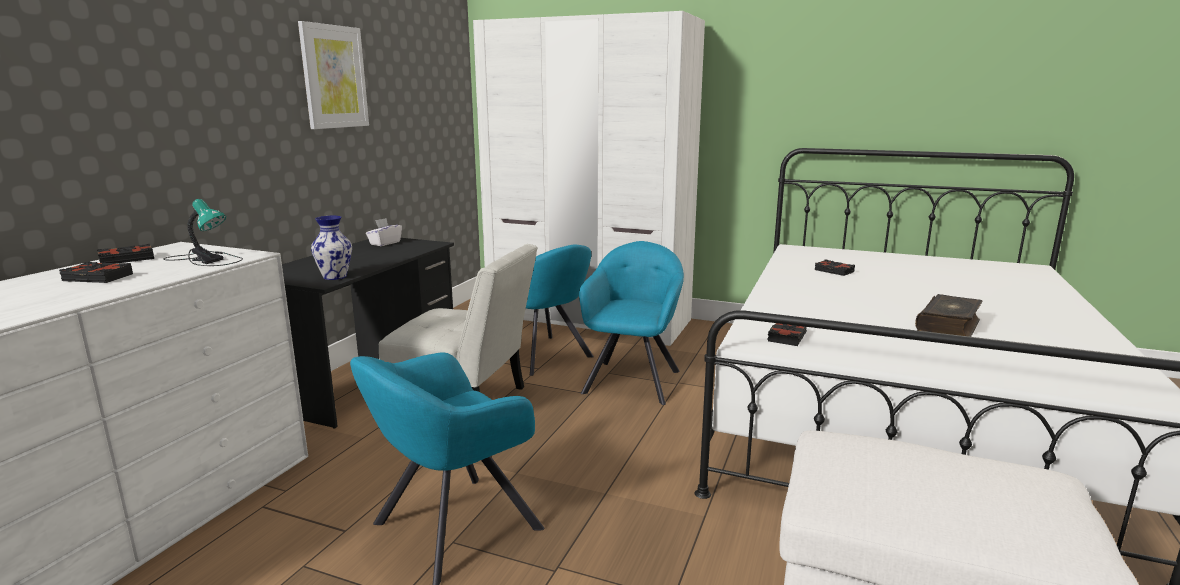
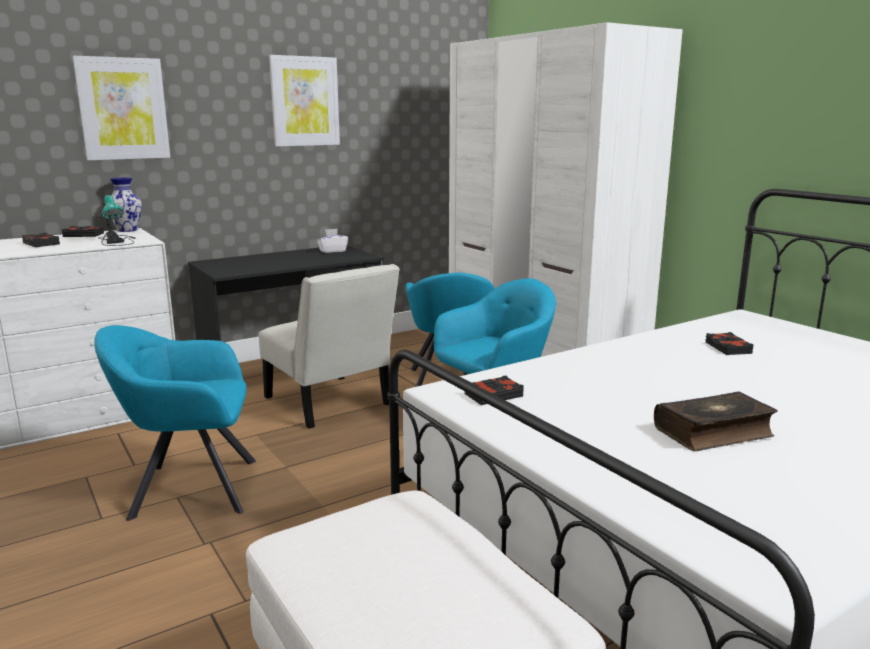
camera: 35 degrees right, 0 degrees up
vase [311,216,352,280] -> vase moved to [110,178,142,232]
none -> picture [73,56,170,160]

